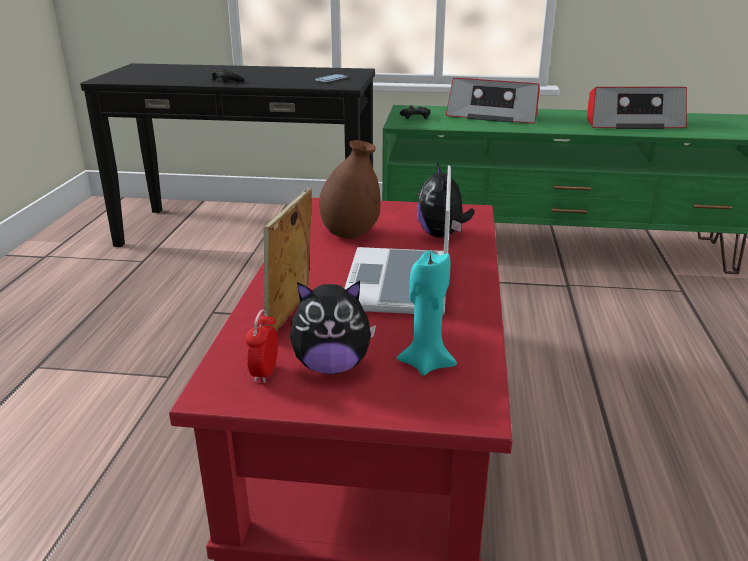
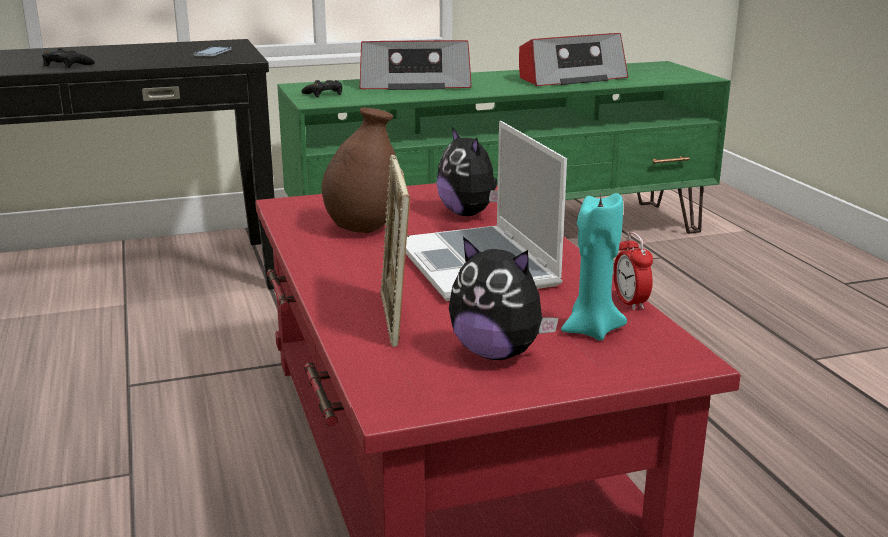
camera: 25 degrees left, 5 degrees down
alarm clock [245,309,278,383] -> alarm clock moved to [613,232,653,310]
plush toy [290,281,376,374] -> plush toy turned 60 degrees clockwise [449,237,559,360]

